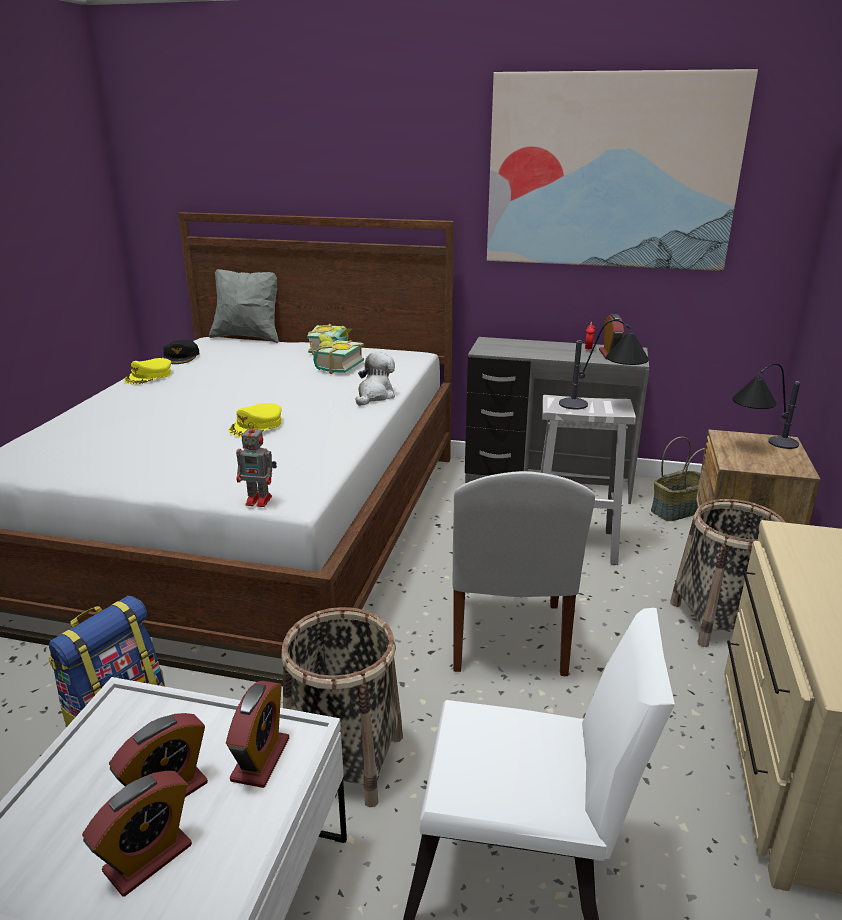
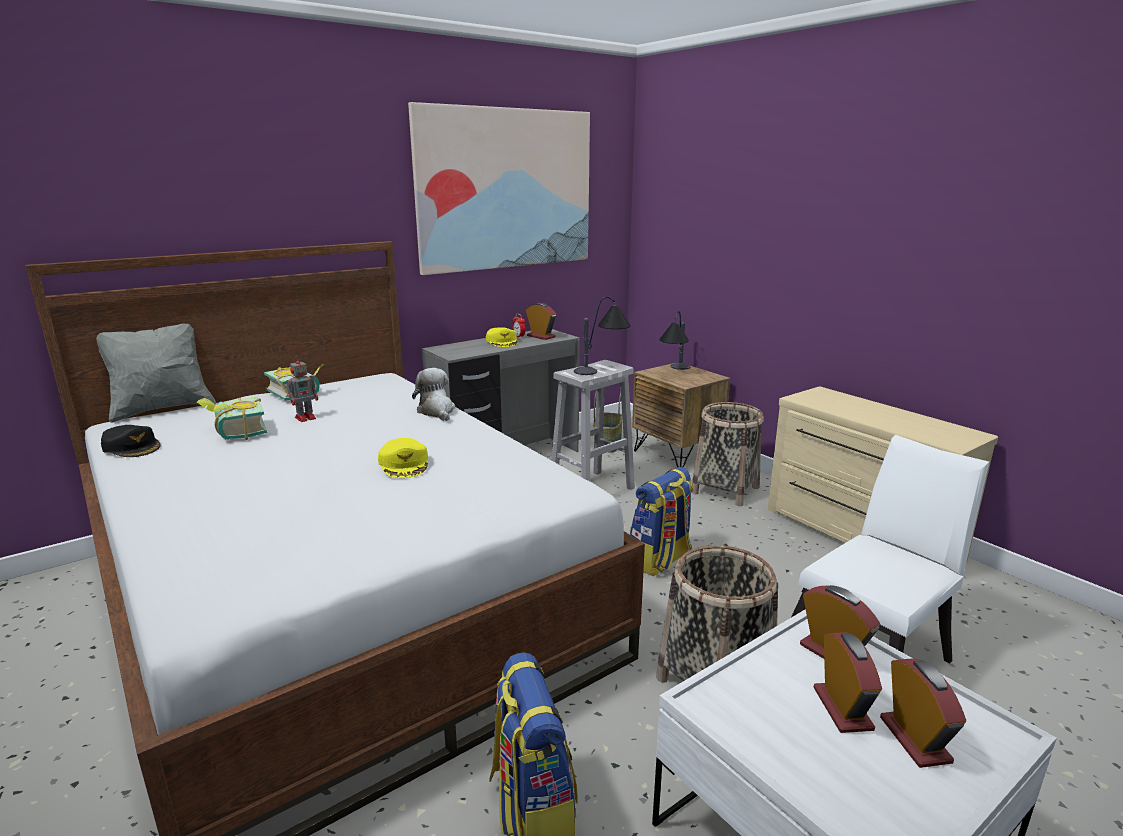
camera: 50 degrees left, 5 degrees down
yellow cap [124,358,171,385] -> yellow cap moved to [486,327,518,347]
toy robot [236,422,277,507] -> toy robot moved to [287,355,318,422]
book [313,334,364,374] -> book moved to [197,397,267,440]
white chair [453,471,595,676] -> backpack [630,467,694,576]

